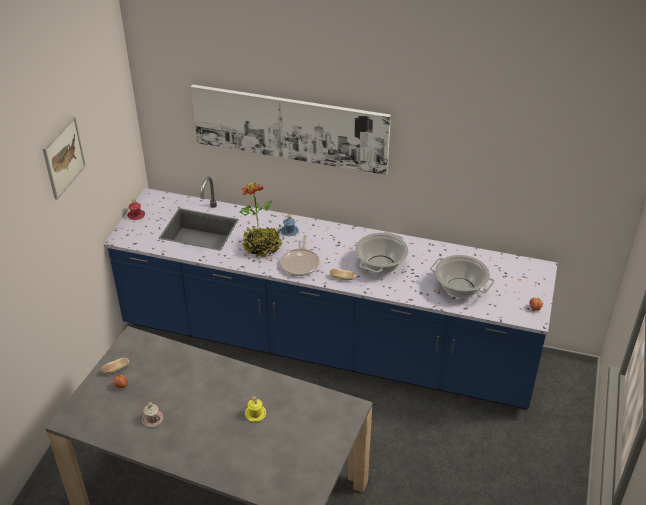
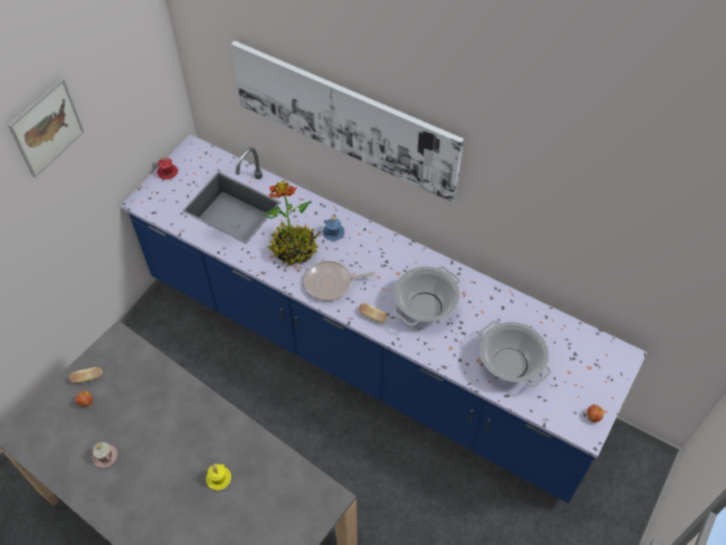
camera: 15 degrees right, 15 degrees up
frying pan [280,235,319,276] -> frying pan turned 60 degrees clockwise [304,261,375,301]

